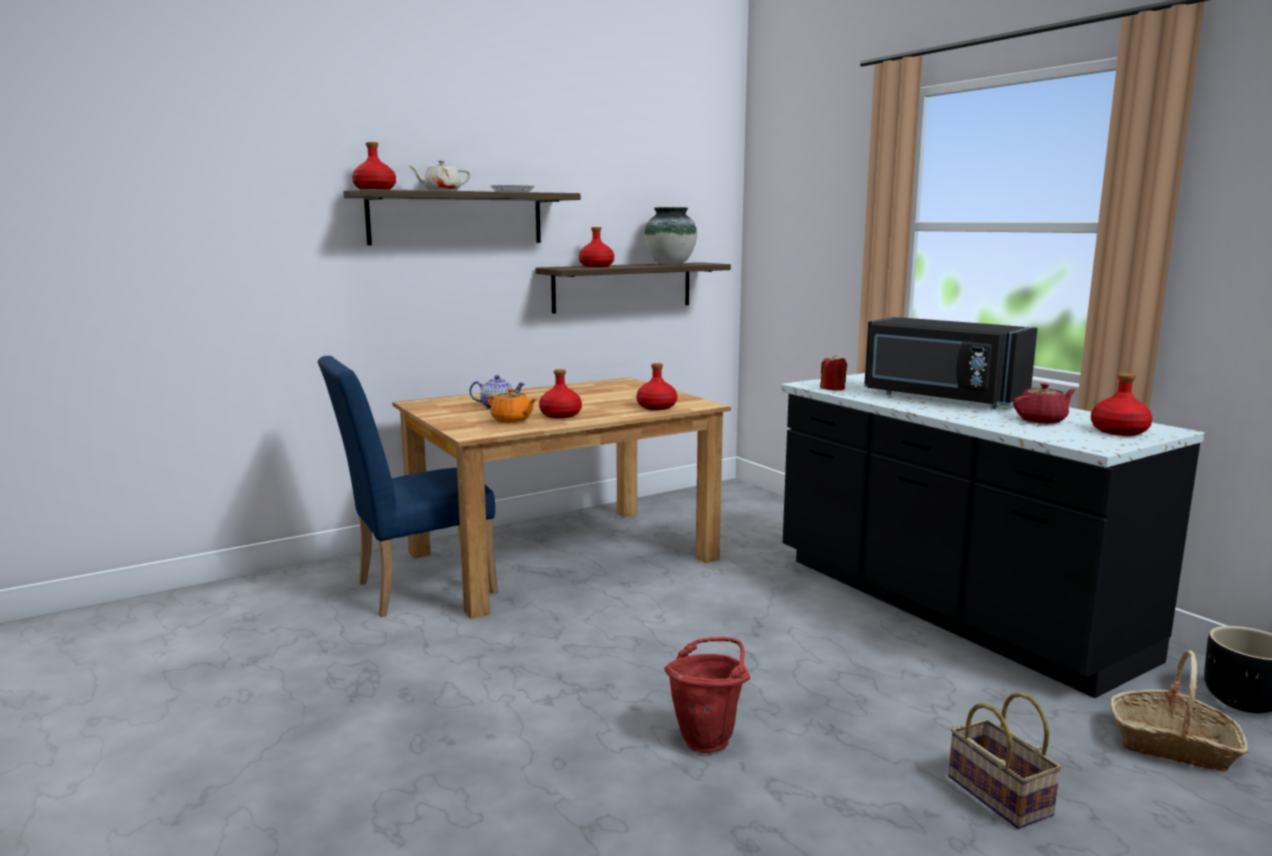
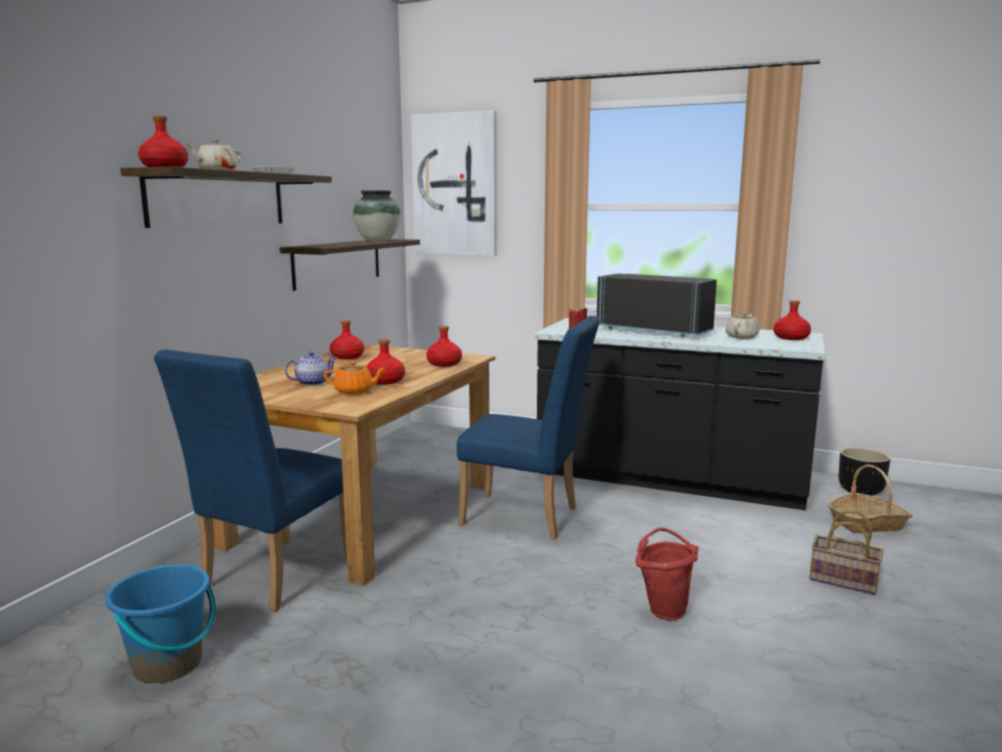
camera: 35 degrees left, 0 degrees up
red bottle [579,227,614,267] -> red bottle moved to [330,320,364,359]
black microwave [864,317,1037,409] -> black microwave turned 150 degrees counterclockwise [597,273,717,338]
red teapot [1013,383,1076,424] -> beige teapot [725,312,759,339]
none -> blue bucket [105,564,216,683]
none -> picture [411,110,497,256]
none -> blue chair [457,316,600,540]

